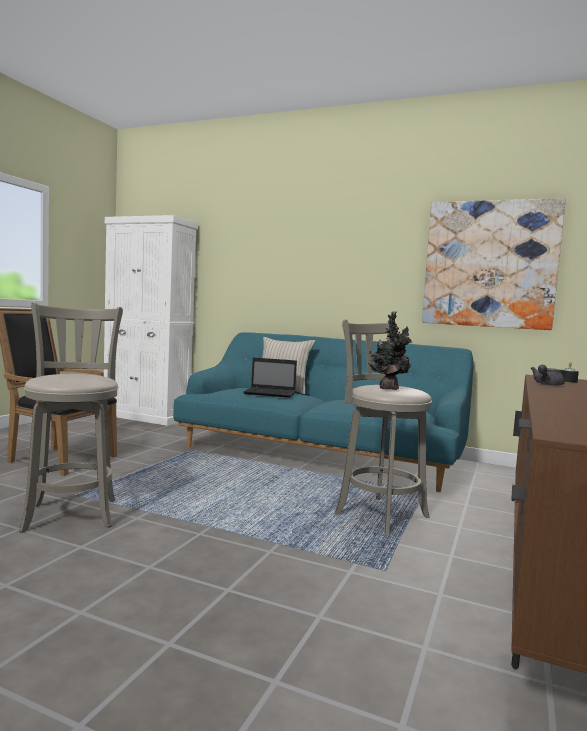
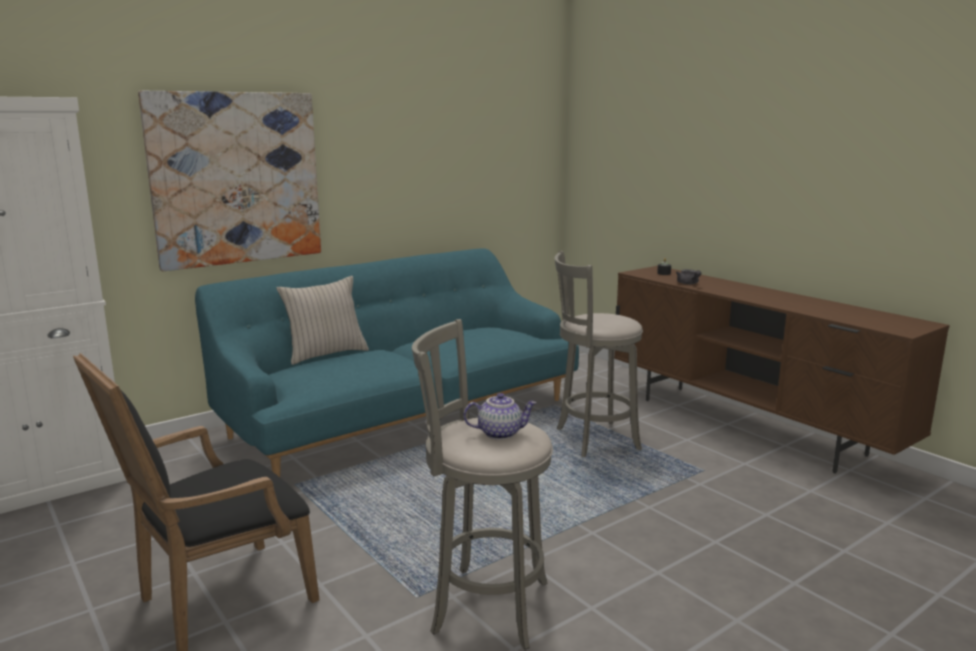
camera: 60 degrees left, 10 degrees up
laptop [243,357,297,398] -> none
potted plant [368,311,412,390] -> none
picture [422,198,566,330] -> picture moved to [138,91,321,271]
none -> teapot [463,393,537,440]

